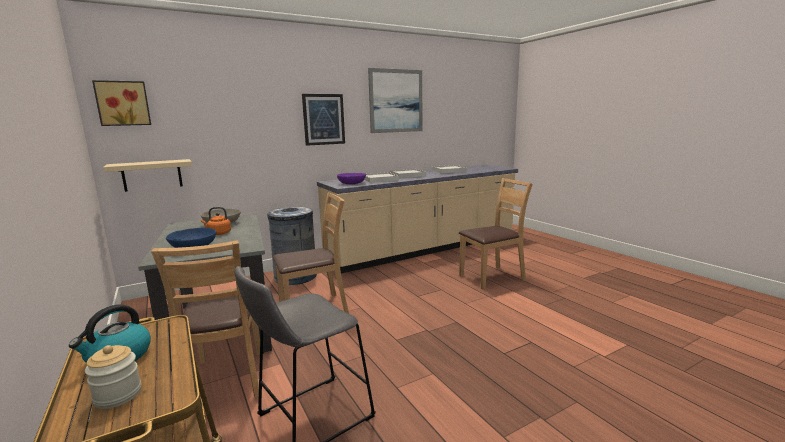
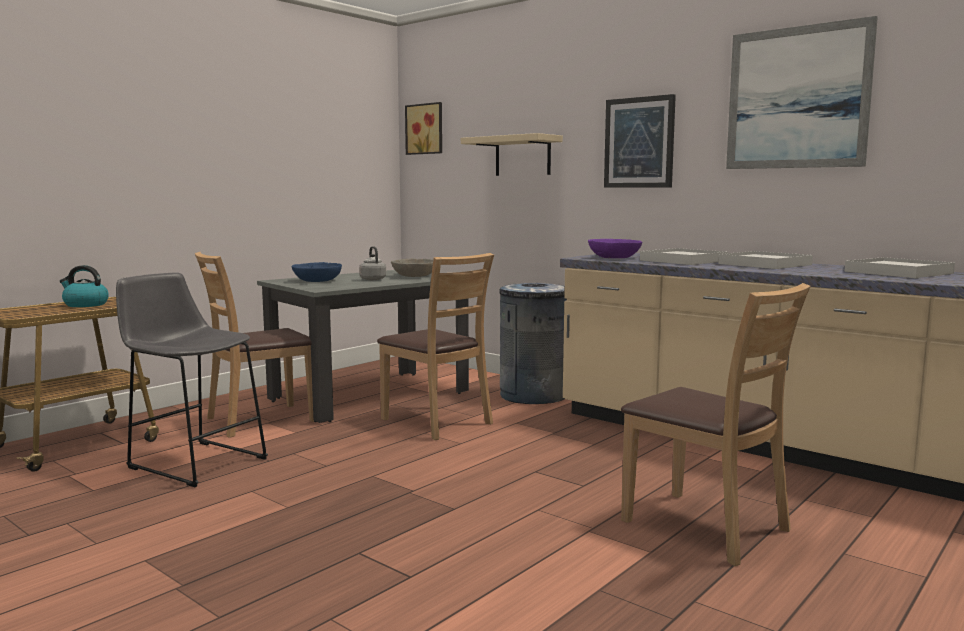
camera: 70 degrees right, 5 degrees down
jar [85,345,141,409] -> none
beige shelf [103,159,192,192] -> beige shelf moved to [461,133,563,176]
orange kettle [201,207,231,235] -> grey kettle [359,246,386,280]

